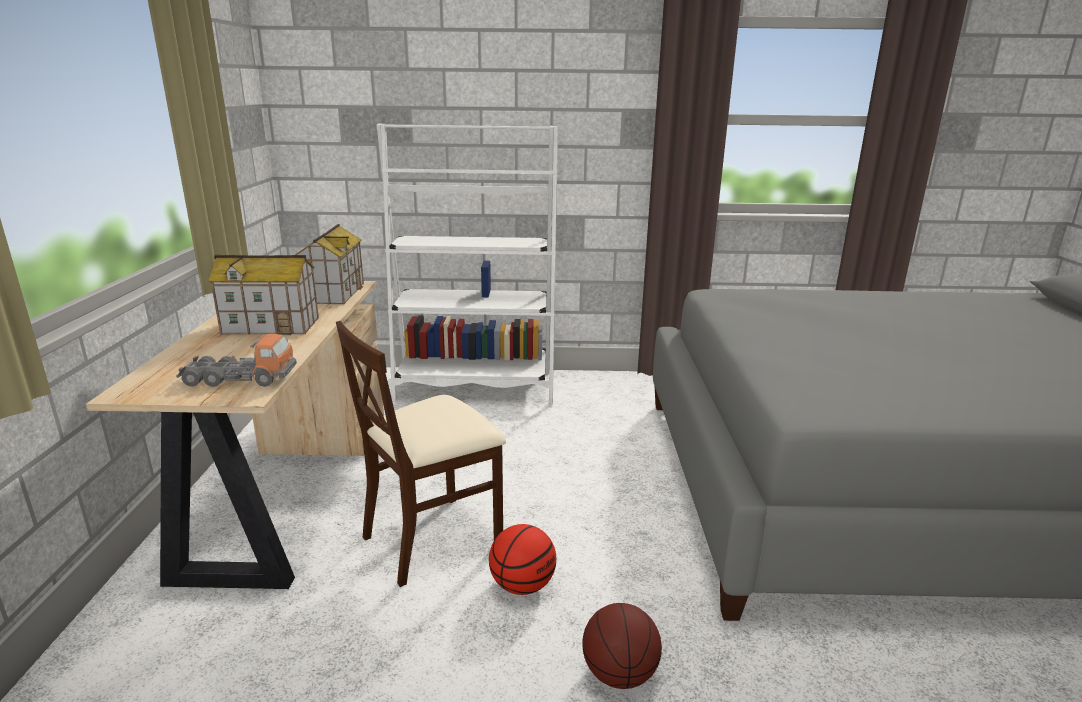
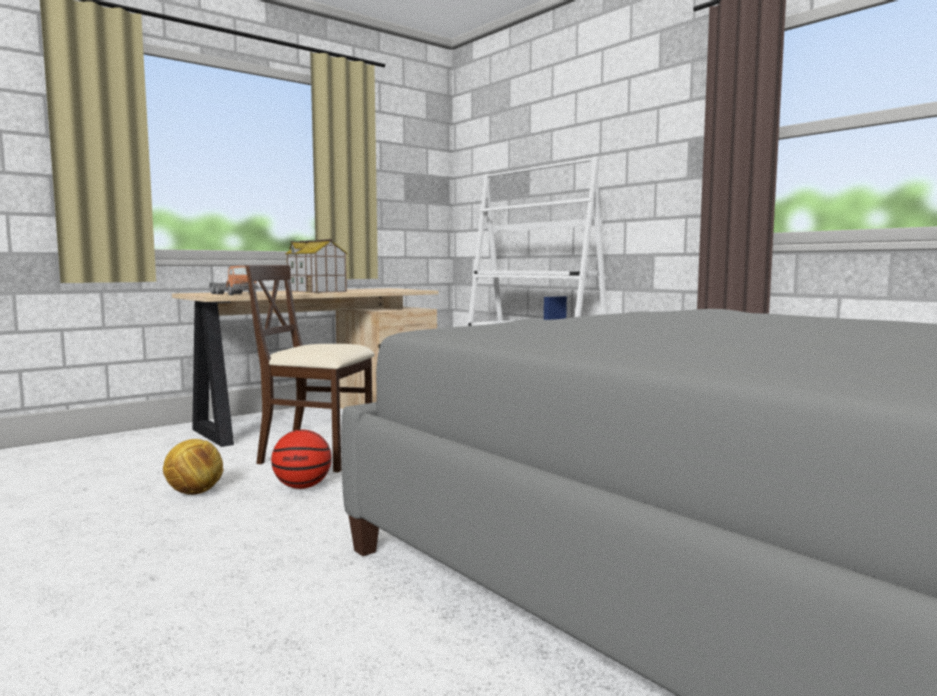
camera: 50 degrees right, 15 degrees down
toy house [295,224,364,304] -> none
basketball [582,603,662,689] -> none
none -> football [163,439,223,495]

